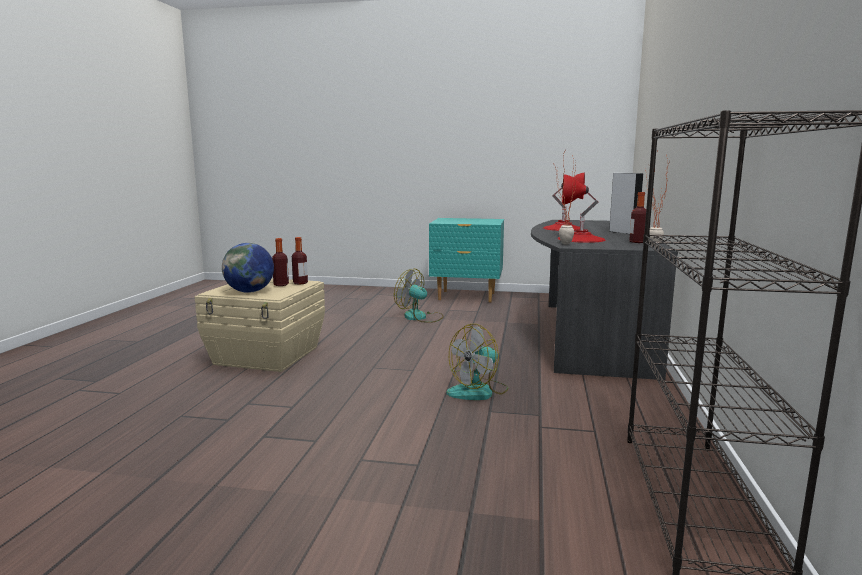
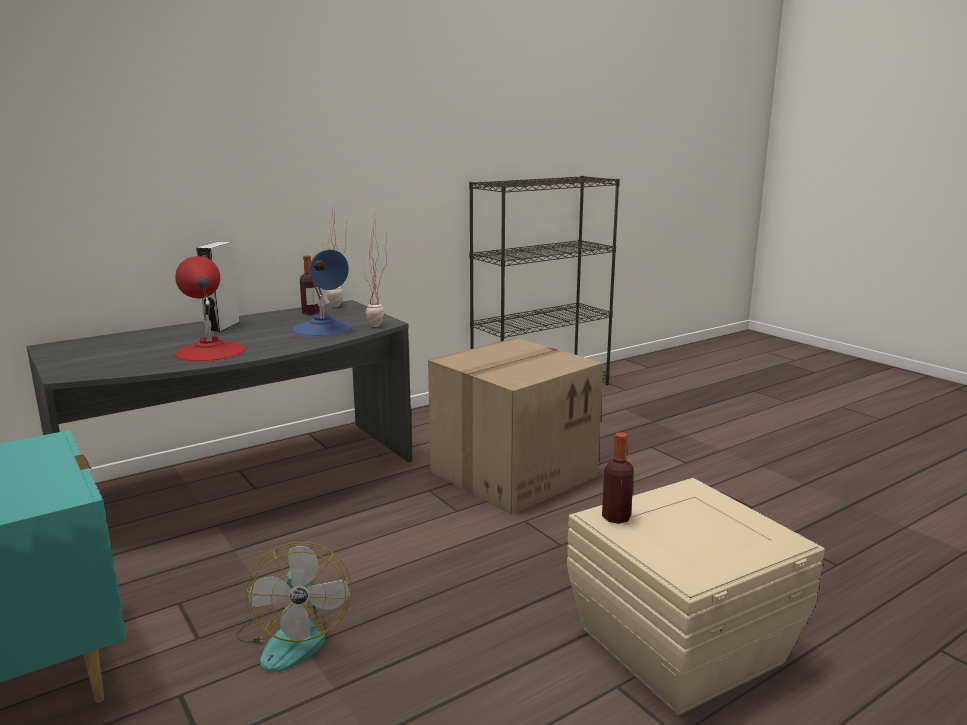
camera: 135 degrees left, 5 degrees up
globe [222,243,274,293] -> none
bottle [272,238,289,286] -> none
fan [446,324,508,400] -> cardboard box [428,338,603,515]
red table lamp [557,174,606,243] -> blue table lamp [292,250,354,337]

